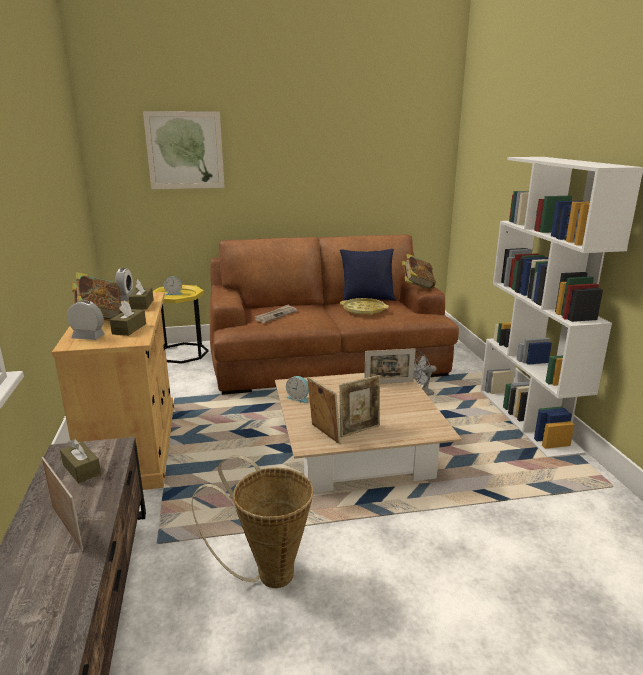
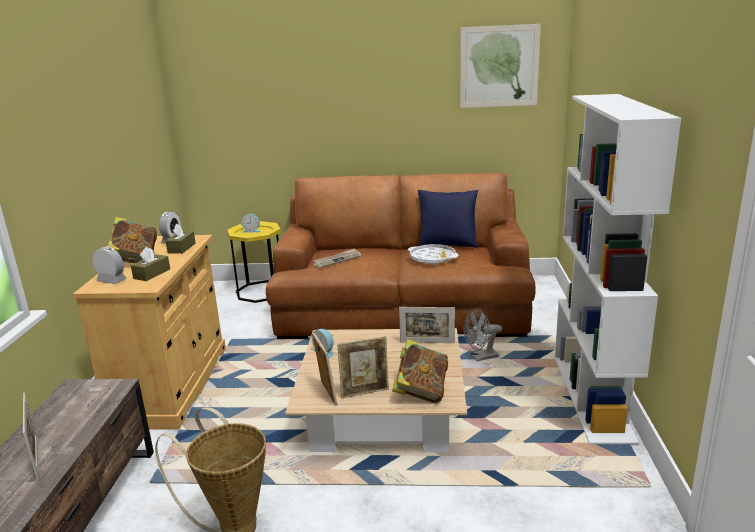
camera: 15 degrees right, 0 degrees up
brown tissue box [60,439,101,483] -> none
picture [143,111,225,189] -> picture moved to [460,24,541,108]
yellow tray [340,298,389,315] -> white tray [408,244,458,265]
book [402,254,436,290] -> book moved to [392,339,448,403]

